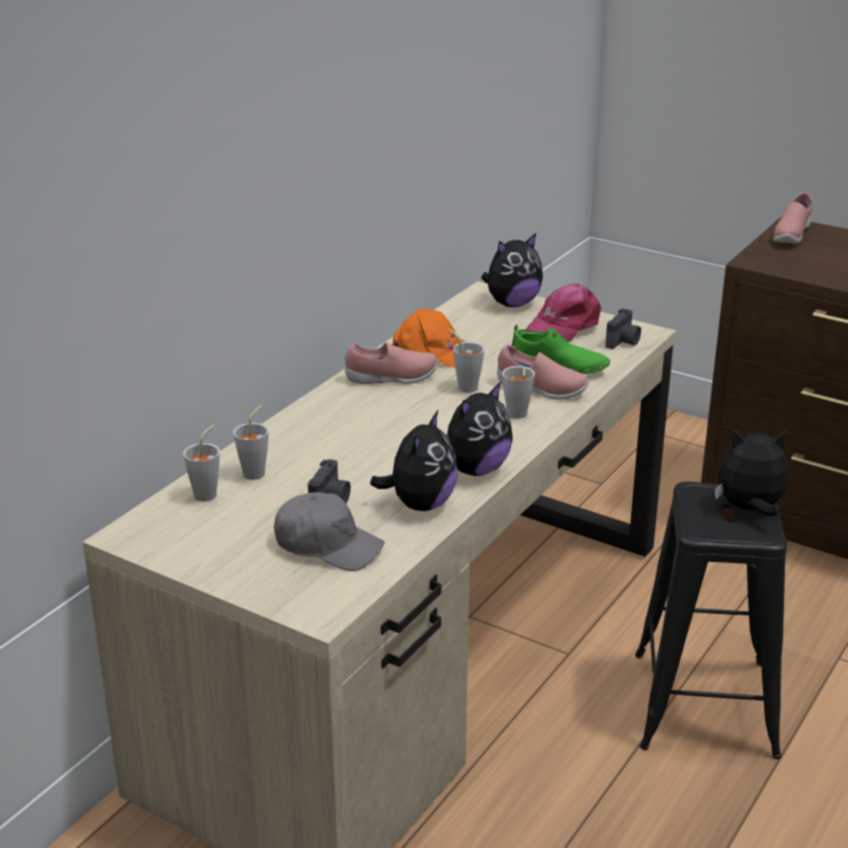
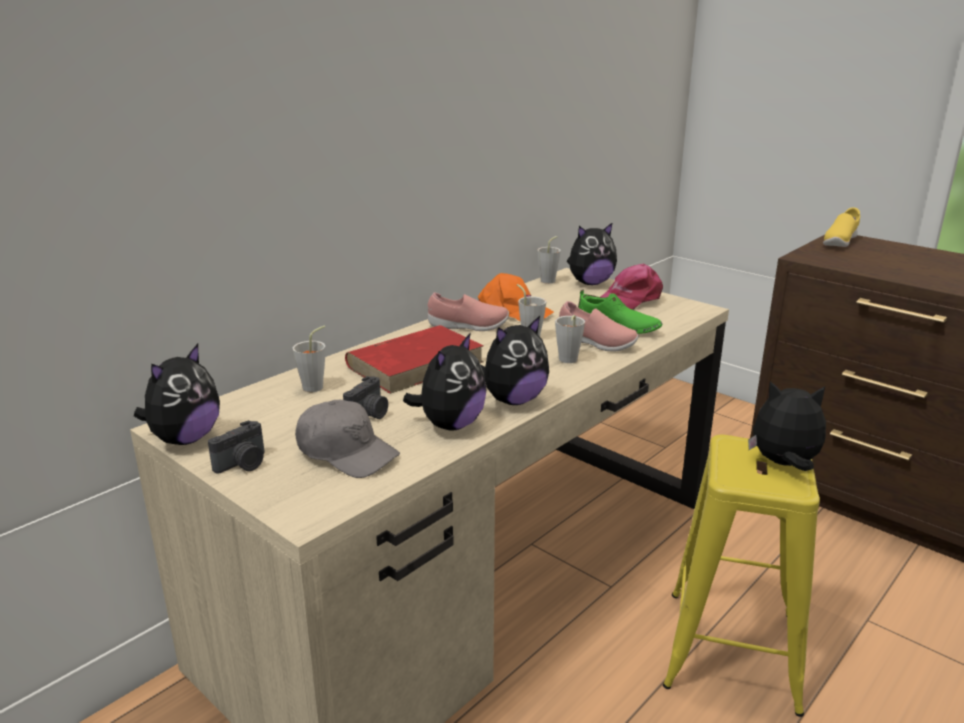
camera: 10 degrees right, 5 degrees down
grey cup [183,425,220,502] -> grey cup moved to [537,236,561,284]
camera [605,309,641,349] -> camera moved to [208,420,265,474]
black stool [635,481,787,759] -> yellow stool [663,435,820,717]
pink shoe [773,192,812,244] -> yellow shoe [823,207,860,247]
none -> plush toy [134,344,220,445]
none -> red book [345,325,484,394]

